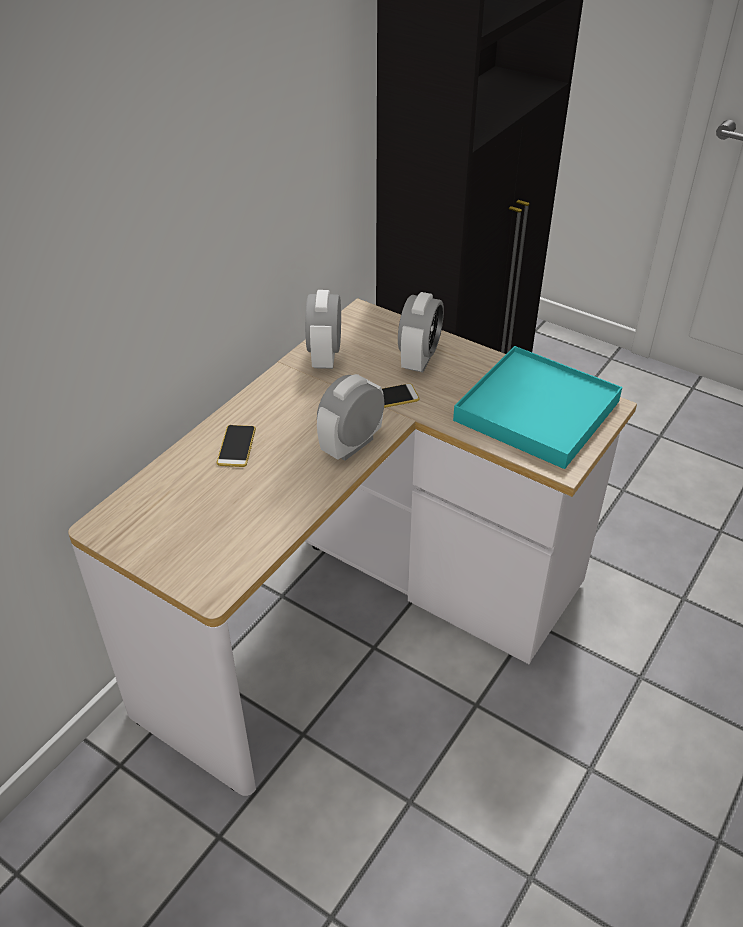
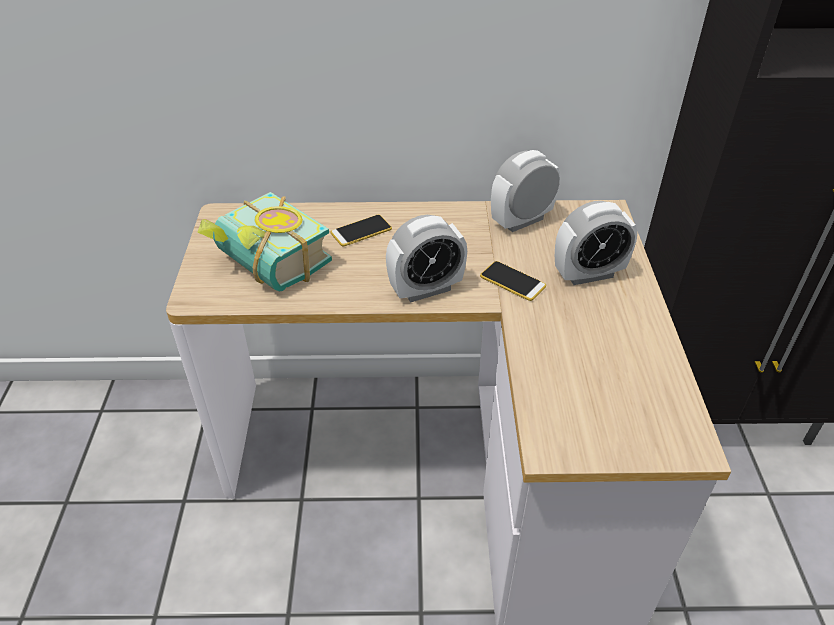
camera: 55 degrees right, 0 degrees up
alarm clock [317,374,385,461] -> alarm clock turned 150 degrees clockwise [386,215,467,303]
turquoise tray [453,346,622,469] -> none
none -> book [197,192,332,291]

